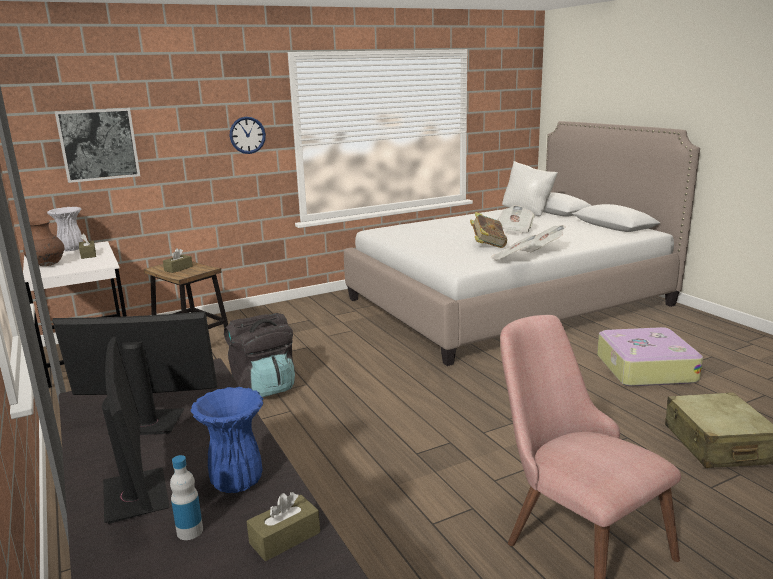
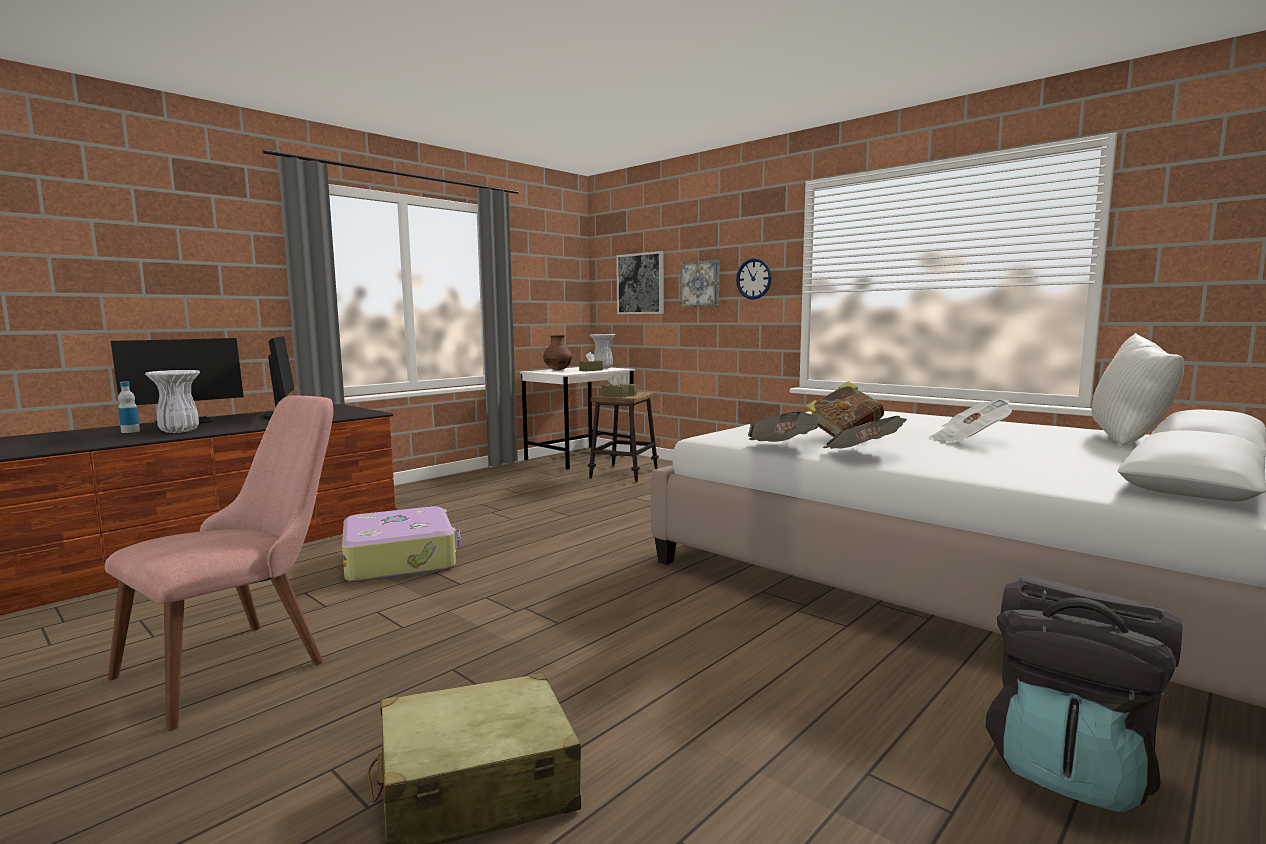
camera: 70 degrees right, 10 degrees down
blue vase [191,387,263,493] -> white vase [145,370,200,433]
black backpack [224,313,295,397] -> black backpack moved to [986,576,1182,813]
brown tissue box [247,492,320,561] -> brown tissue box moved to [602,375,629,397]
suitcase [597,327,703,386] -> suitcase moved to [342,506,461,583]
none -> picture [681,260,719,307]

